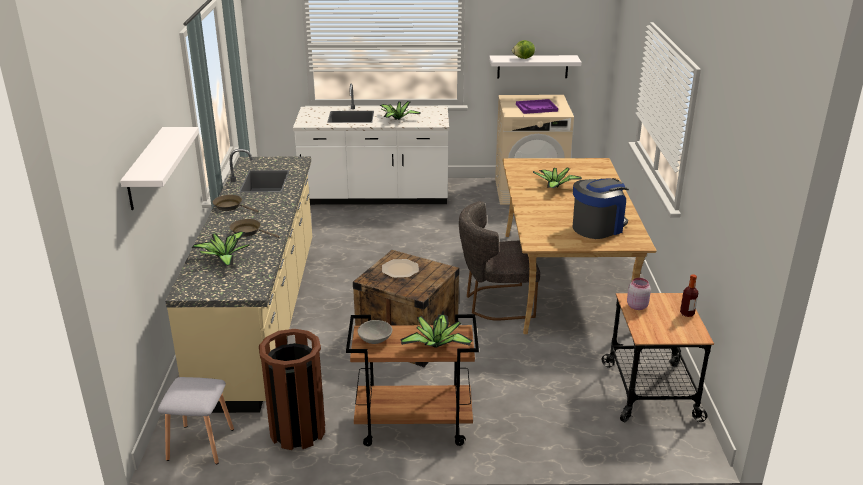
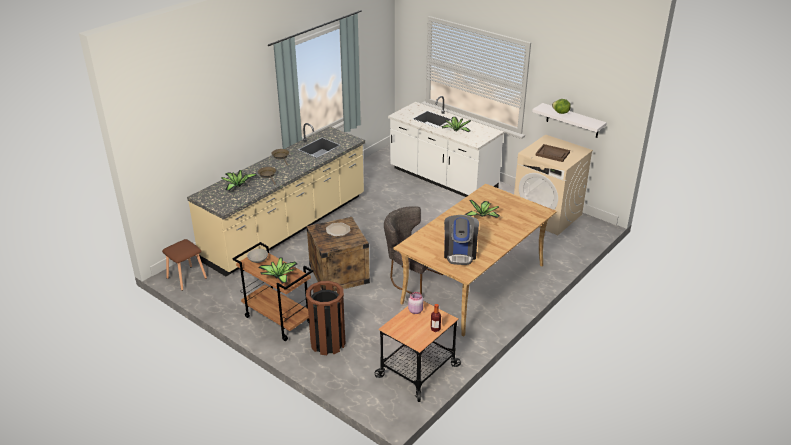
camera: 40 degrees right, 5 degrees up
white shelf [120,127,199,210] -> none
grey stool [158,377,234,464] -> brown stool [162,239,207,291]
brown trash can [259,329,325,450] -> brown trash can moved to [306,281,345,355]
purple tray [516,99,558,114] -> brown tray [535,144,570,162]
coffee machine [573,178,629,239] -> coffee machine turned 90 degrees clockwise [444,215,479,265]

